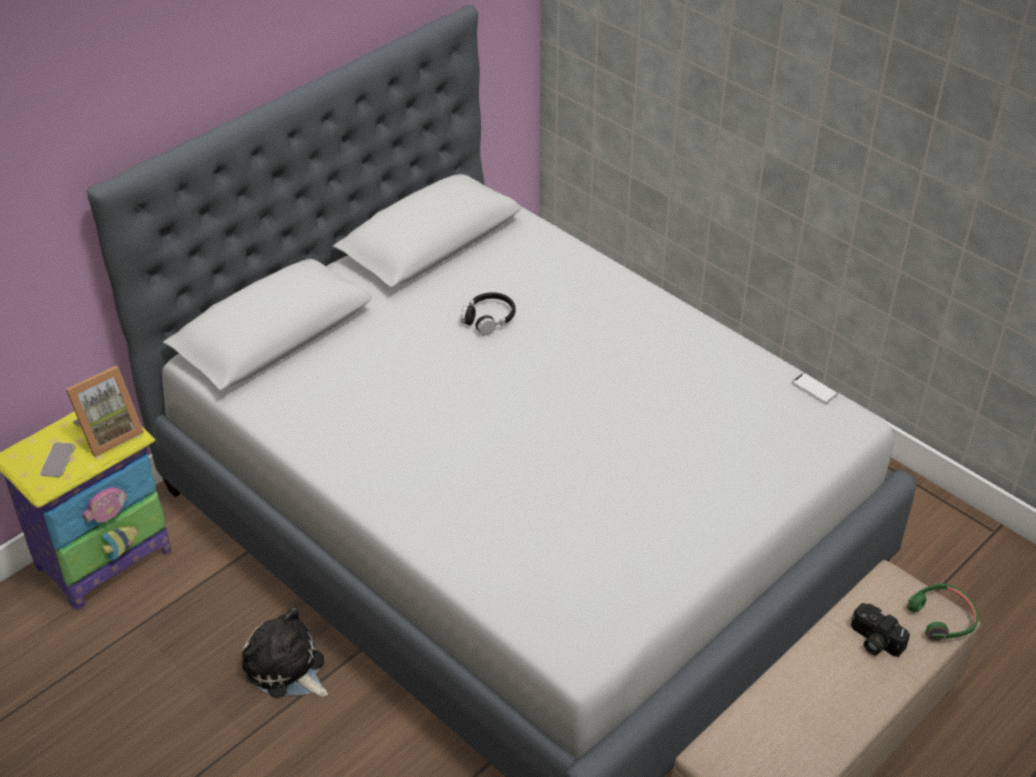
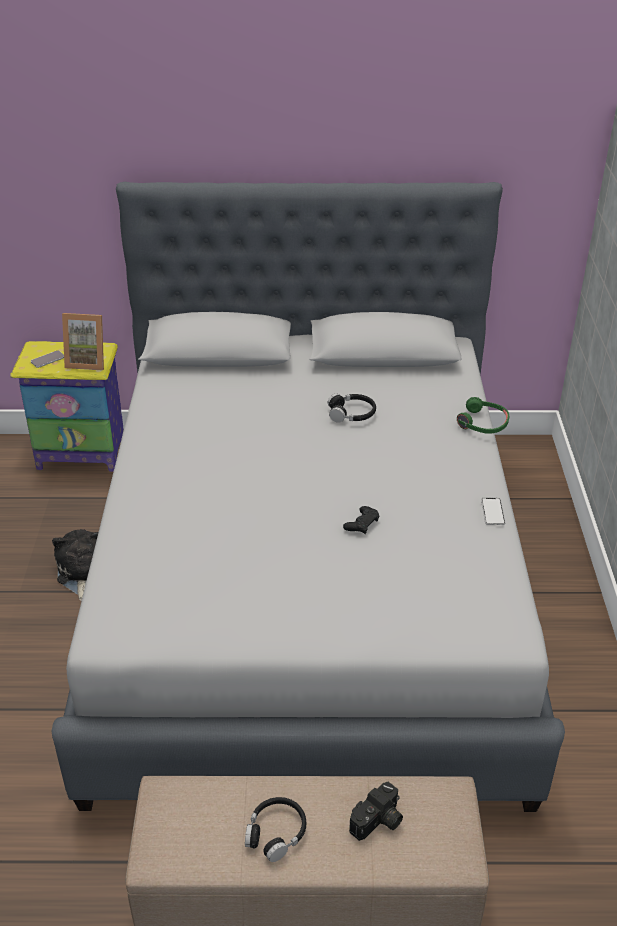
camera: 45 degrees right, 5 degrees down
phone [792,373,838,404] -> phone moved to [481,498,505,525]
camera [851,603,910,657] -> camera turned 135 degrees counterclockwise [349,782,403,841]
green headphones [907,584,979,641] -> green headphones moved to [457,397,509,434]
none -> black headphones [245,797,306,862]
none -> black game controller [343,506,379,534]

